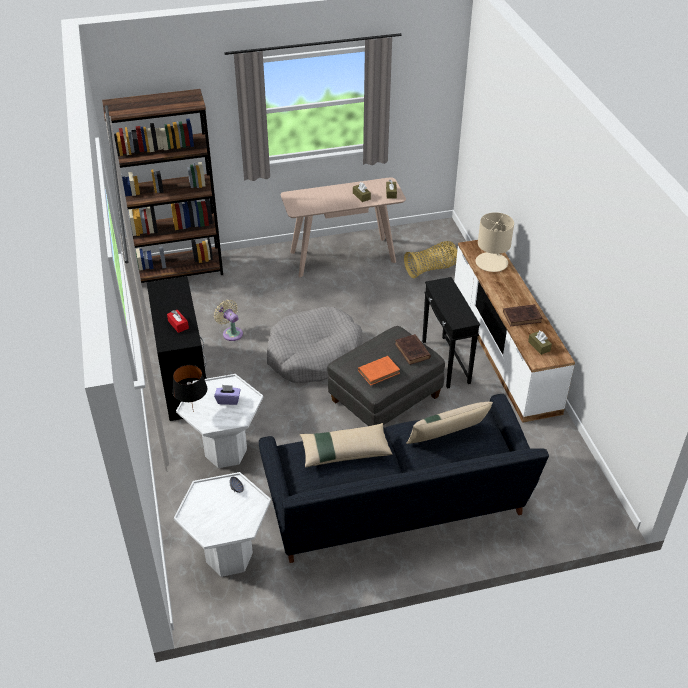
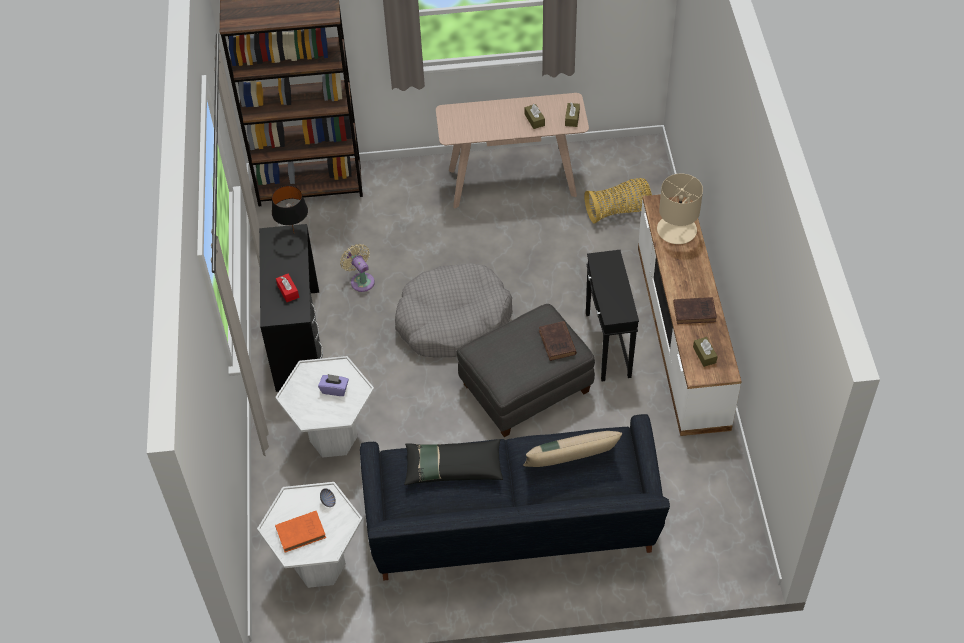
camera: 10 degrees right, 10 degrees up
black table lamp [172,365,207,412] -> black table lamp moved to [272,186,308,232]
beige pillow [300,423,392,467] -> black pillow [404,439,503,485]
orange book [358,356,400,385] -> orange book moved to [275,511,326,552]

